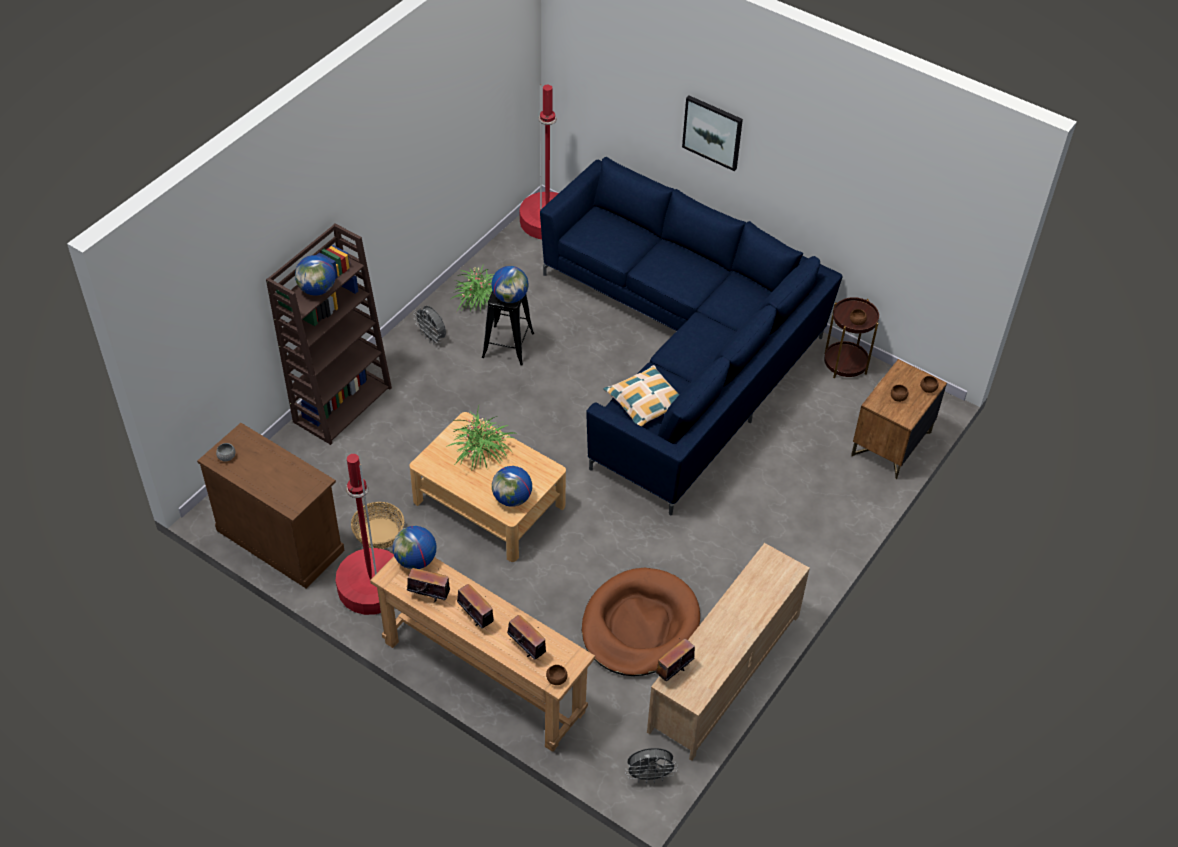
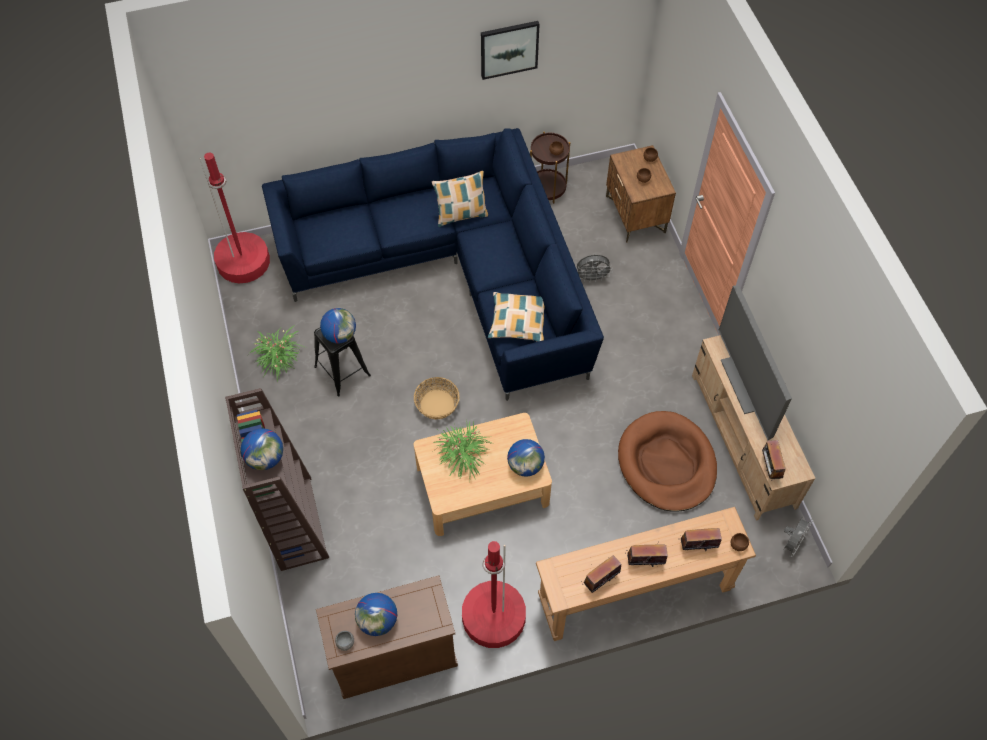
camera: 50 degrees left, 10 degrees up
basket [351,502,404,549] -> basket moved to [414,377,460,419]
globe [393,526,436,569] -> globe moved to [355,593,397,636]
grey fan [413,306,446,345] -> grey fan moved to [577,255,613,282]
picture [682,96,743,171] -> picture moved to [481,21,540,80]
none -> pillow [432,171,488,227]
none -> television [718,286,792,441]

